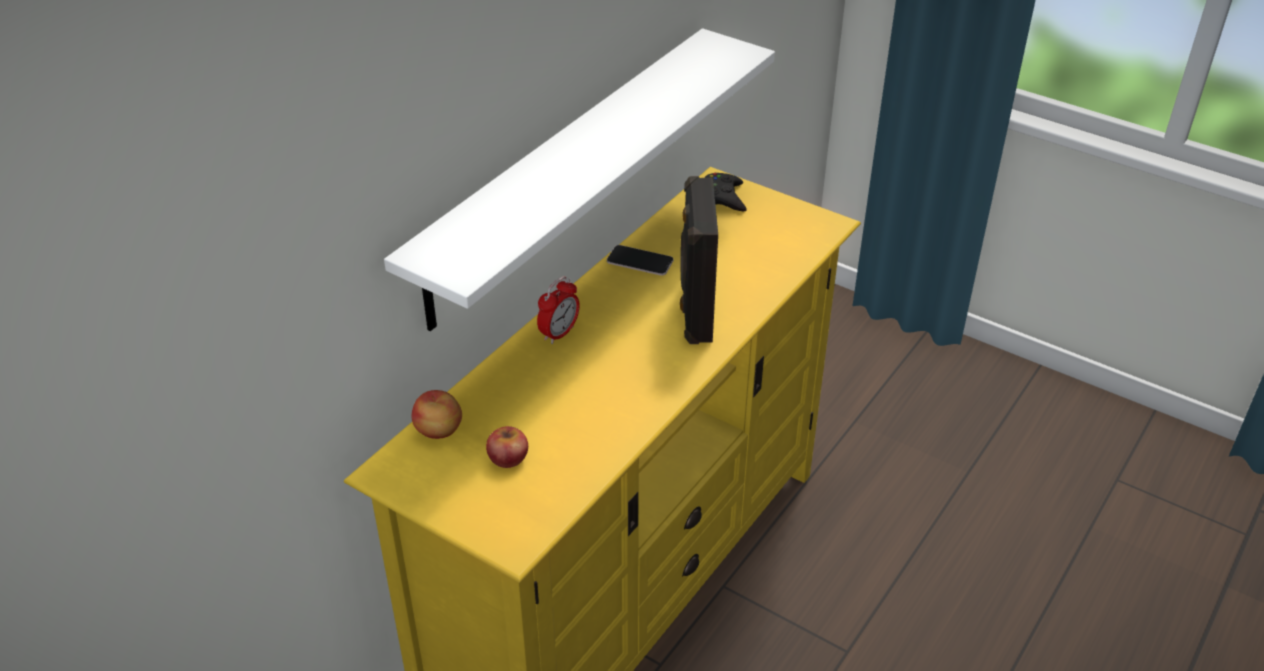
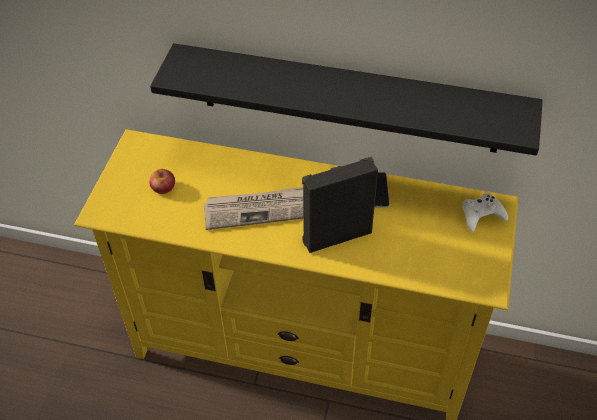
camera: 70 degrees right, 10 degrees up
white shelf [384,28,775,331] -> black shelf [150,43,543,155]
apple [412,390,462,439] -> none
alarm clock [537,277,580,344] -> none
black game controller [704,173,747,211] -> white game controller [462,193,508,232]
none -> newspaper [203,187,303,230]

